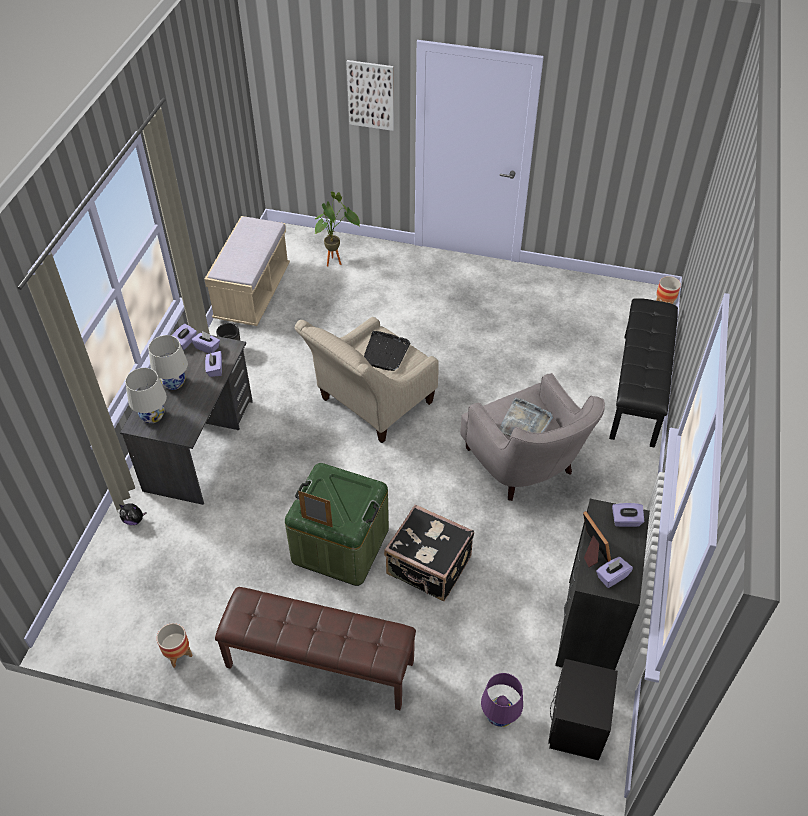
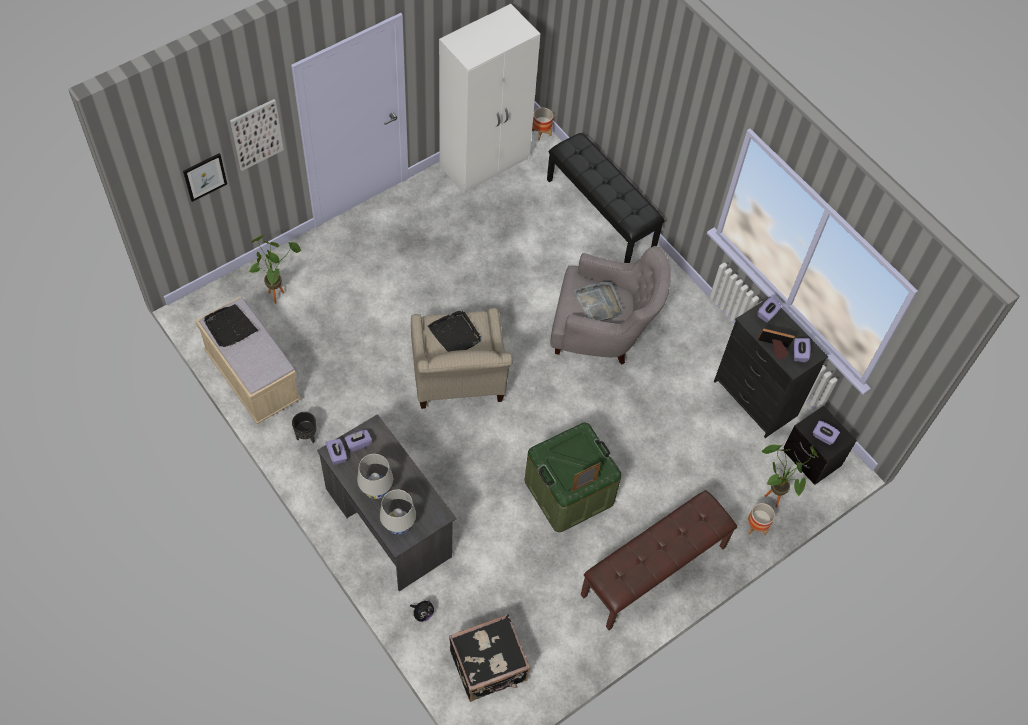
camera: 55 degrees left, 10 degrees up
planter [157,623,192,668] -> planter moved to [747,503,775,535]
purple tissue box [205,351,222,377] -> purple tissue box moved to [813,421,840,445]
black suitcase [384,504,474,601] -> black suitcase moved to [449,614,530,702]
purple table lamp [481,673,523,727] -> potted plant [762,445,818,508]
none -> picture [183,153,227,202]
none -> black tray [204,304,258,347]
none -> white wardrobe [439,4,540,194]

